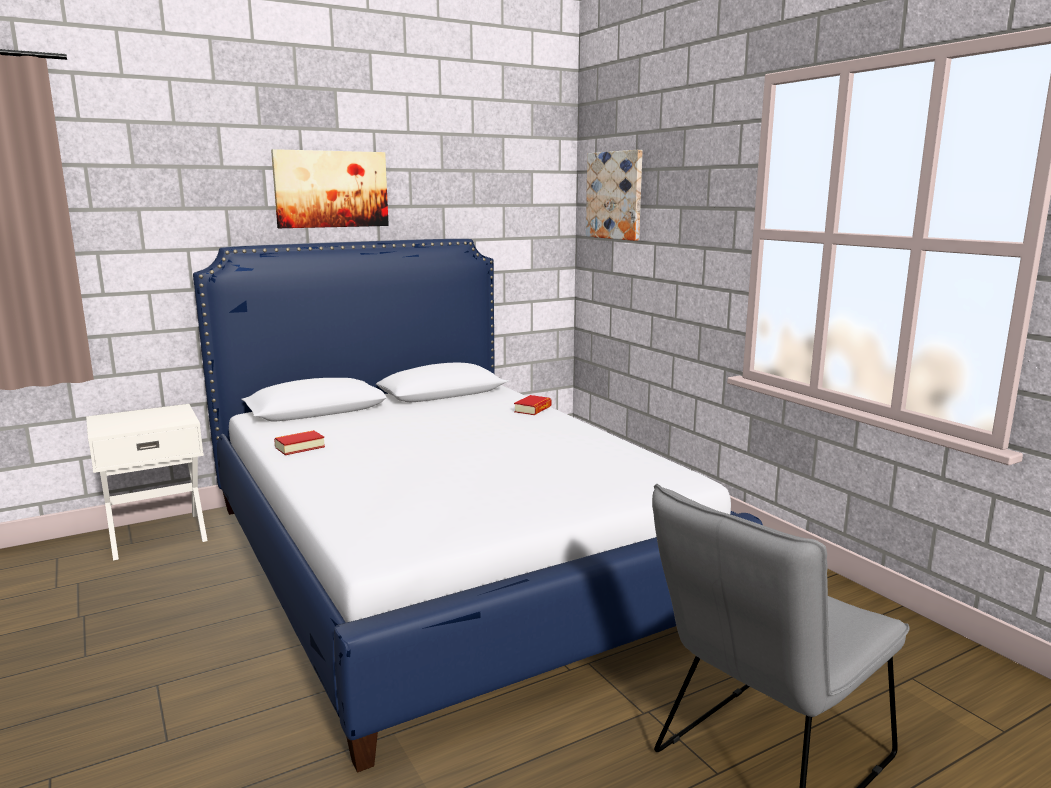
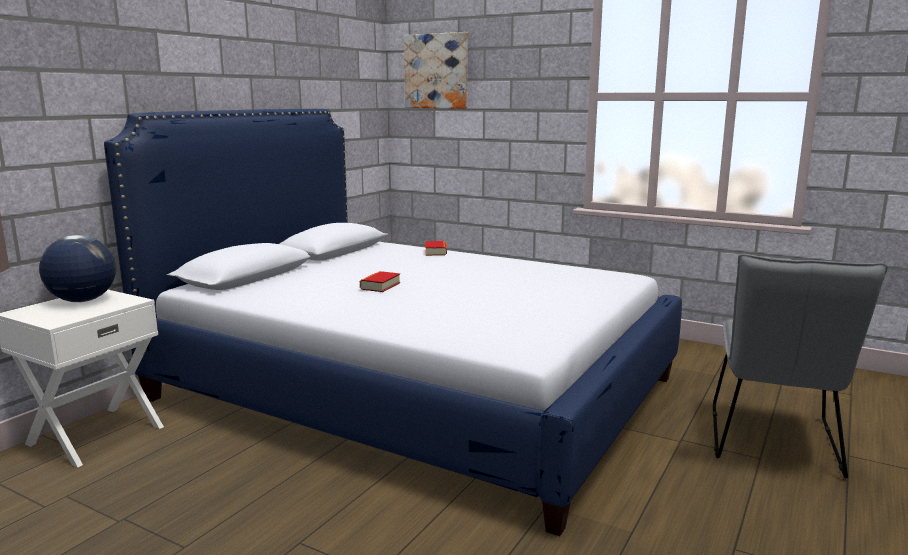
camera: 30 degrees left, 0 degrees up
picture [271,149,389,228] -> none
book [274,430,325,455] -> book moved to [360,271,400,292]
none -> globe [39,235,116,302]

